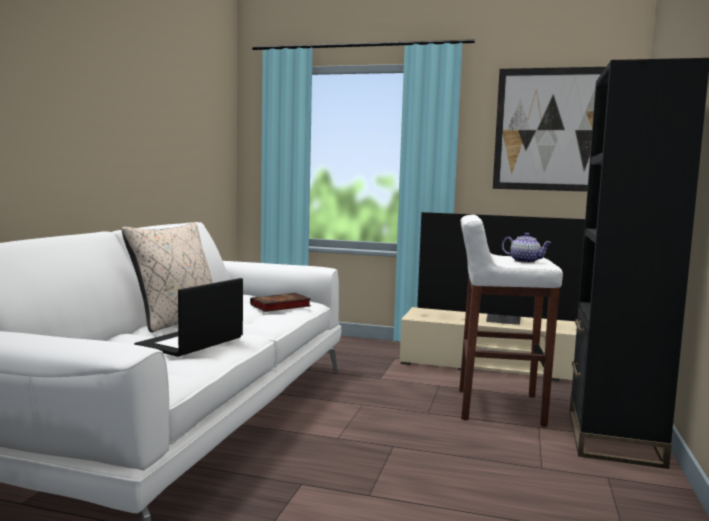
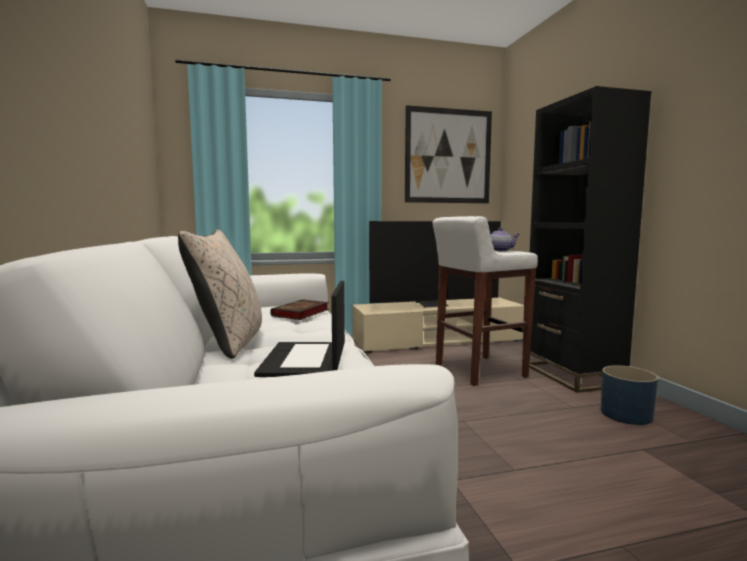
camera: 30 degrees left, 0 degrees up
none -> blue planter [601,365,658,425]

